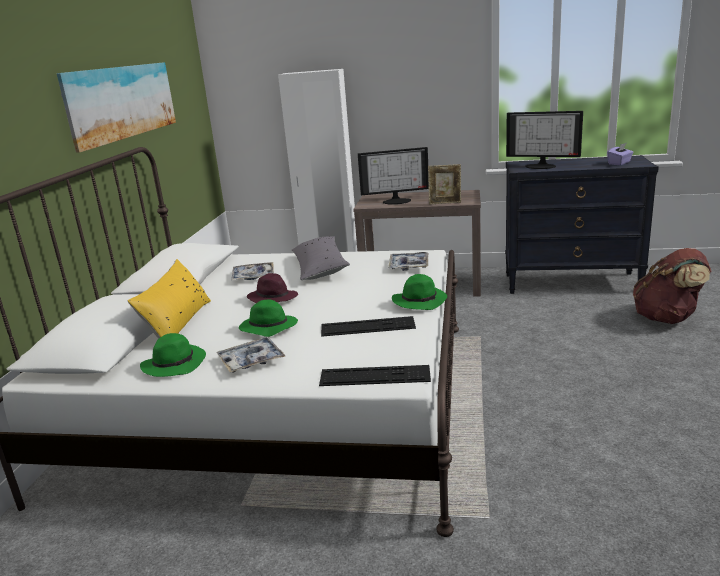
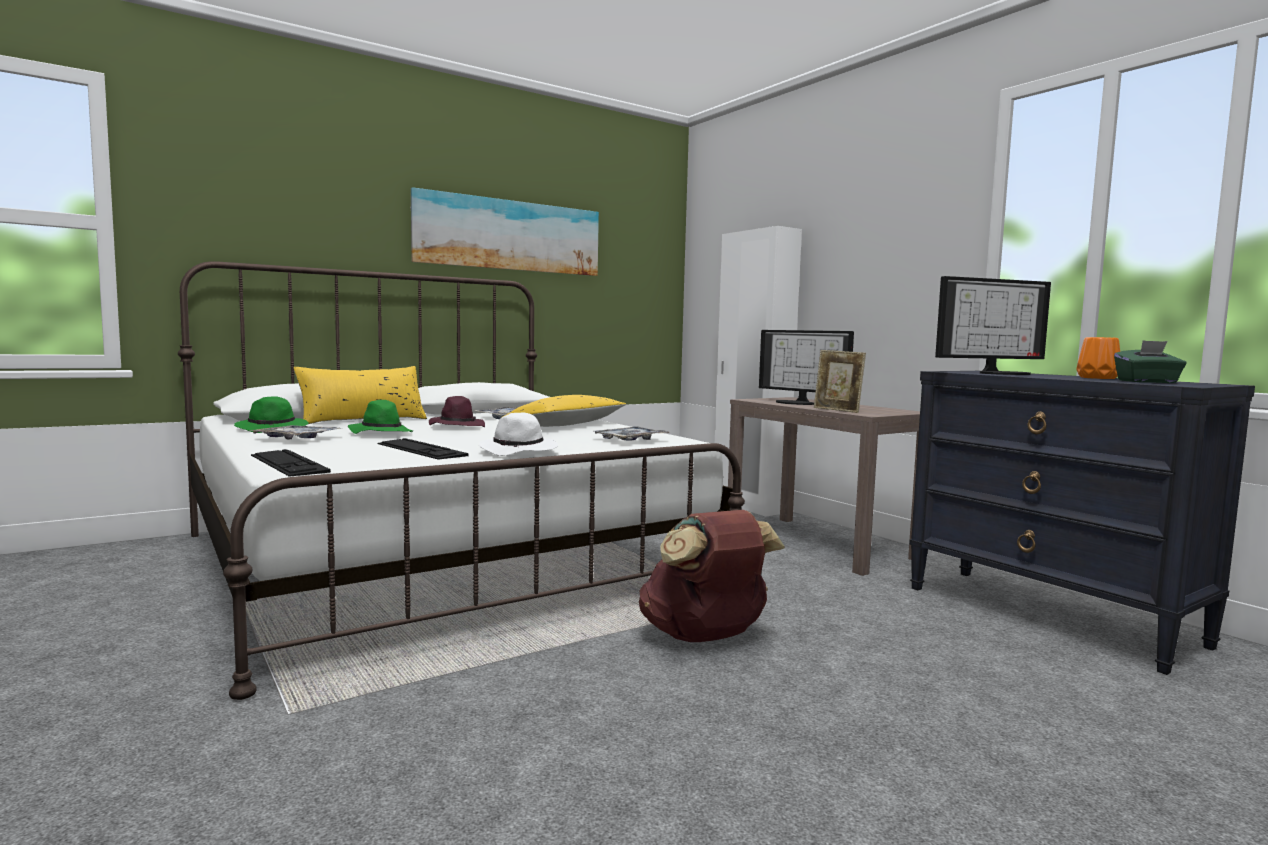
camera: 45 degrees right, 15 degrees down
grey pillow [292,236,350,280] -> yellow pillow [501,395,626,427]
green hat [392,274,447,310] -> white hat [479,413,558,456]
monitor [506,111,583,169] -> monitor turned 90 degrees counterclockwise [935,276,1051,375]
purple tissue box [607,143,633,165] -> green tissue box [1114,340,1187,383]
brown backpack [633,248,711,324] -> brown backpack moved to [639,510,785,642]
none -> orange vase [1076,337,1120,379]

